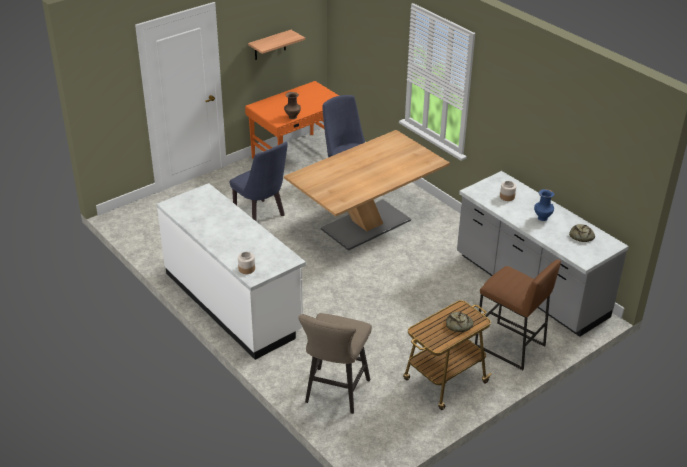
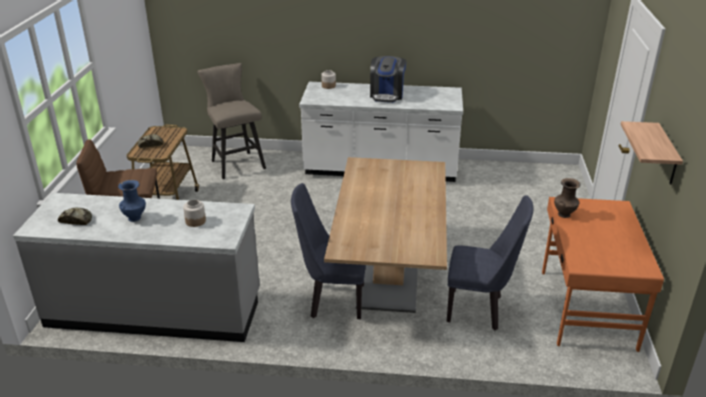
camera: 135 degrees right, 5 degrees down
blue chair [230,142,288,221] -> blue chair moved to [291,183,366,319]
none -> coffee machine [370,56,406,103]

